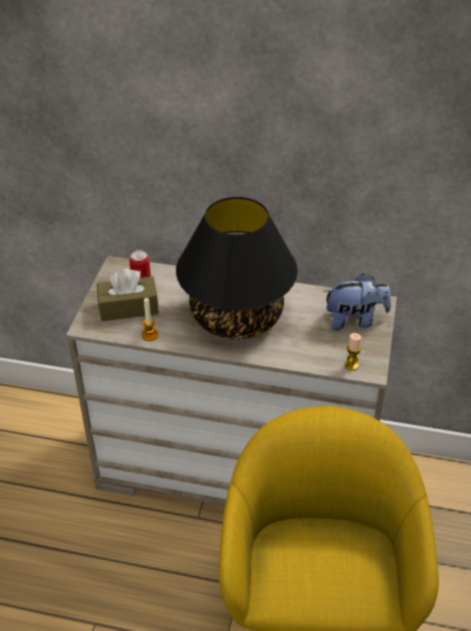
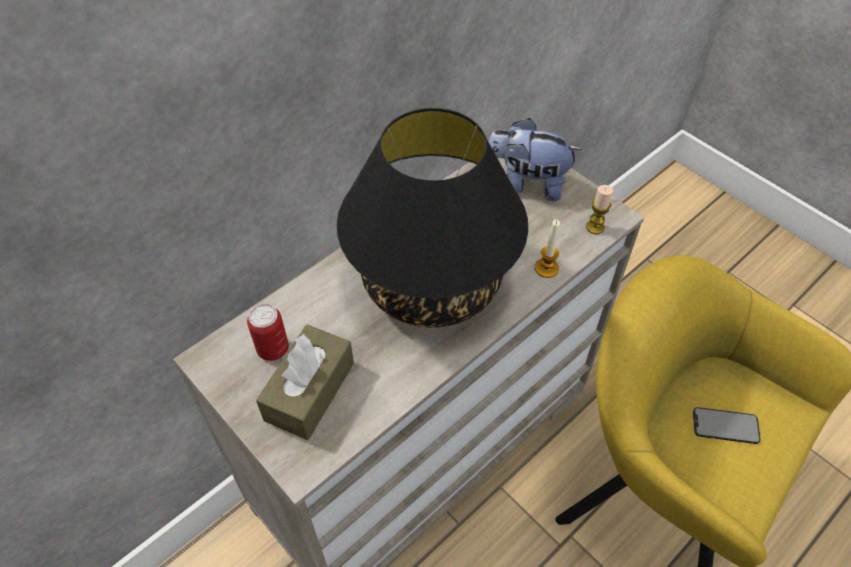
camera: 55 degrees left, 10 degrees up
candle [141,298,158,341] -> candle moved to [535,219,560,278]
plush toy [324,274,391,331] -> plush toy turned 105 degrees counterclockwise [488,118,583,201]
none -> phone [693,407,761,444]

